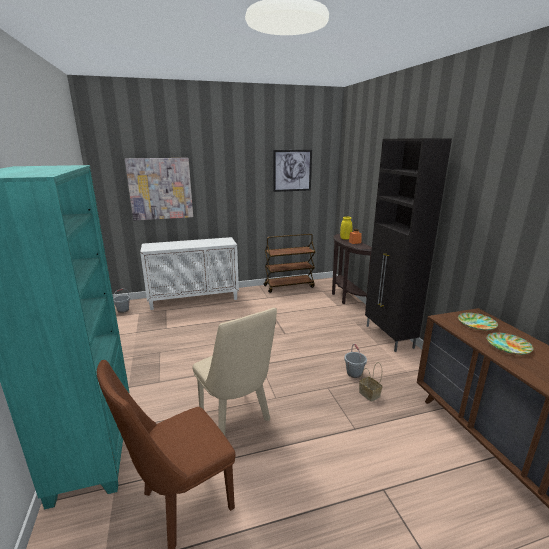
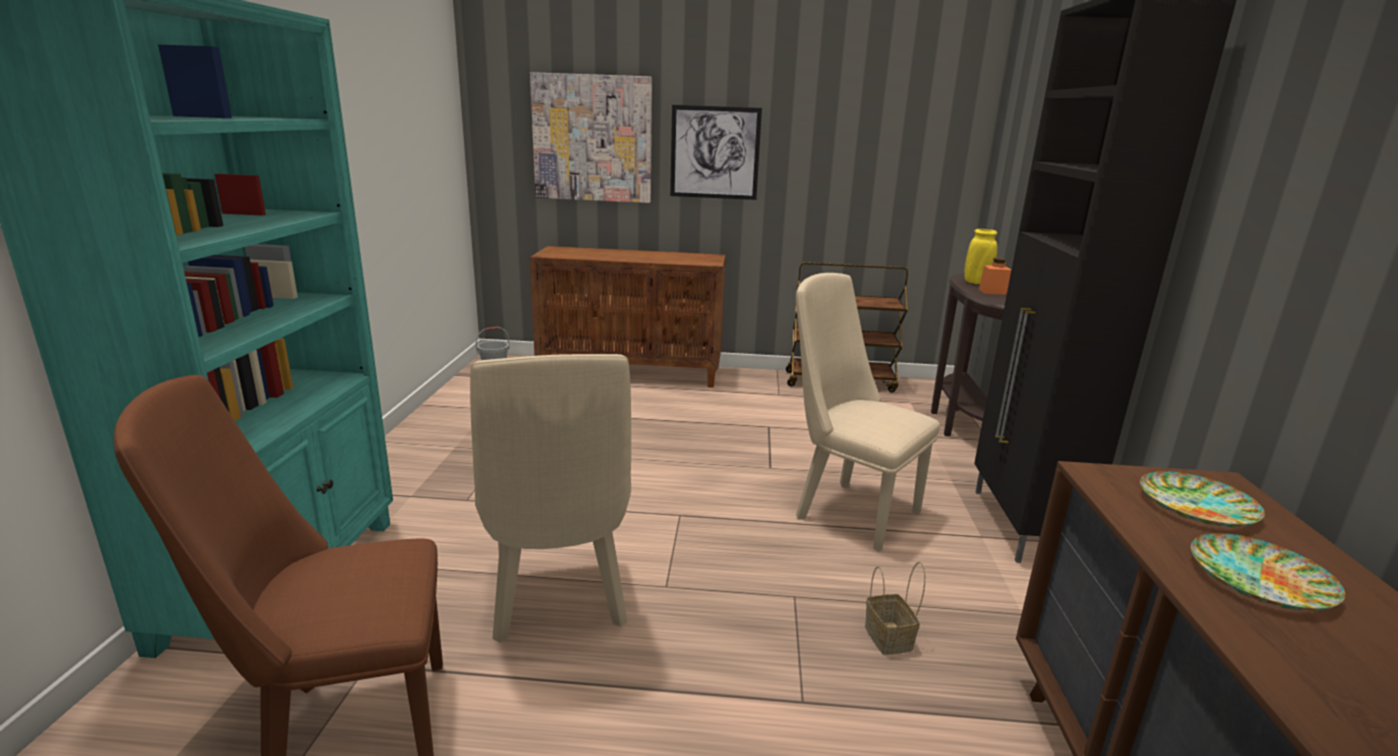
camera: 20 degrees right, 0 degrees up
white cabinet [140,237,239,310] -> brown cabinet [530,246,726,388]
picture [273,150,312,192] -> picture moved to [670,105,762,200]
grey bucket [344,344,367,378] -> none
none -> beige chair [796,273,940,552]

